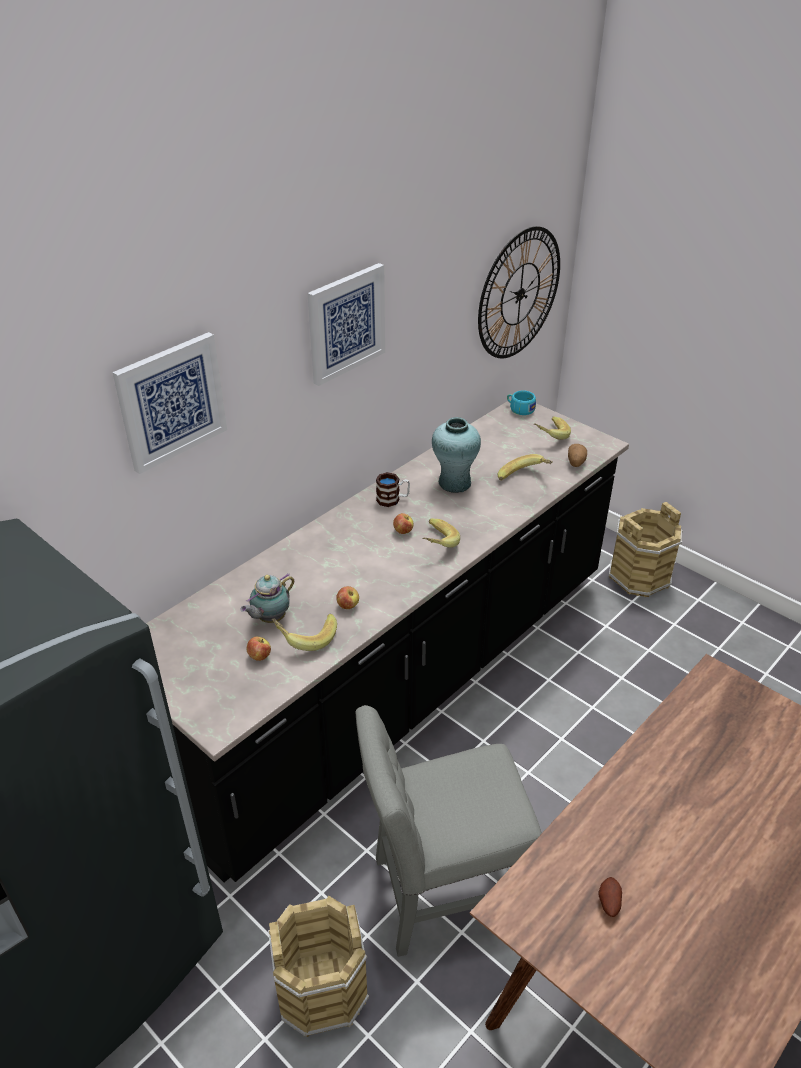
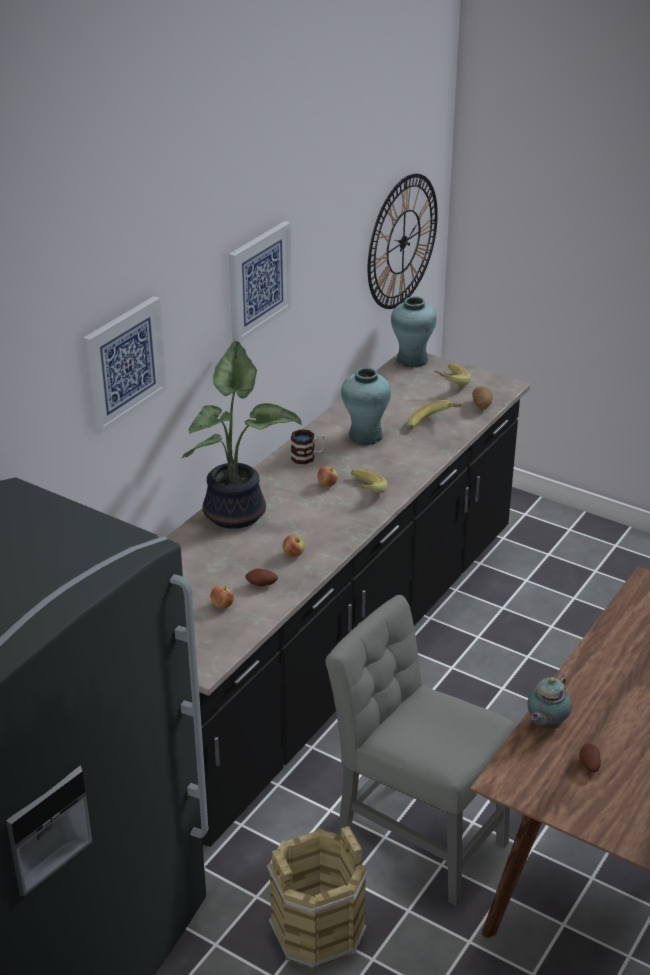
camera: 10 degrees left, 5 degrees down
teapot [240,574,294,623] -> teapot moved to [527,674,572,730]
banana [272,614,337,651] -> potato [245,568,278,586]
grey chair [355,705,542,957] -> grey chair turned 60 degrees clockwise [325,595,515,906]
turquoise cup [507,390,536,415] -> turquoise vase [391,296,437,368]
brown bucket [609,502,683,597] -> none
none -> potted plant [182,341,302,529]

